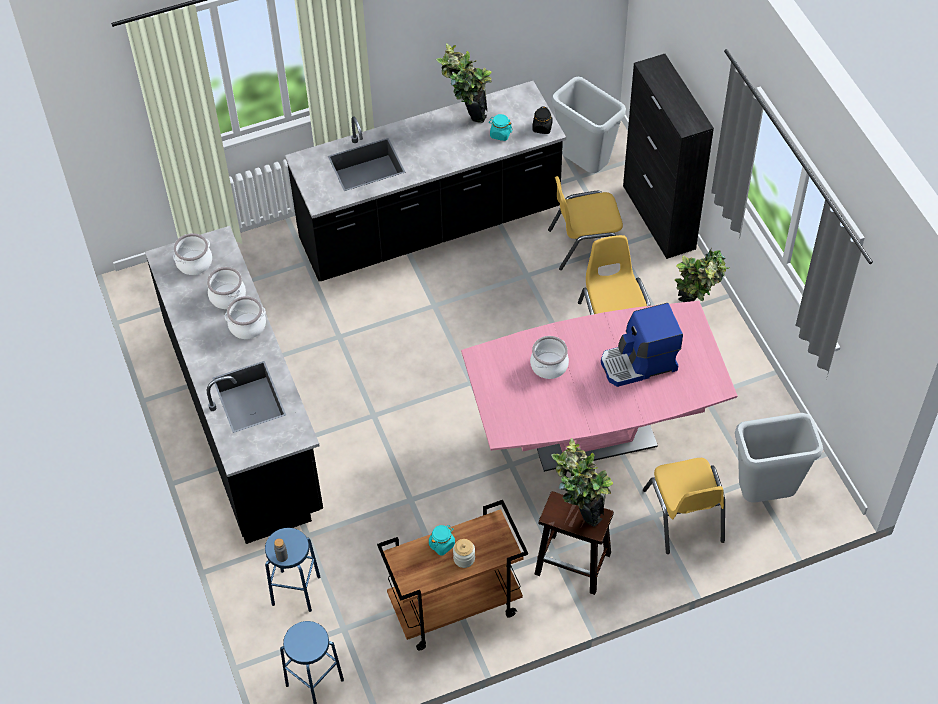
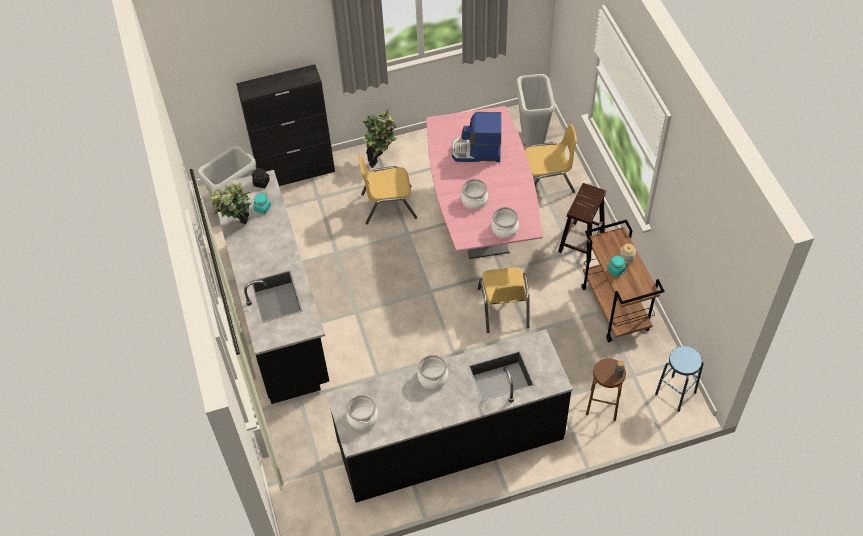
camera: 85 degrees left, 0 degrees up
cooking pot [207,267,246,309] -> cooking pot moved to [491,207,519,238]
blue stool [265,528,321,612] -> brown stool [586,358,626,421]
yellow chair [548,176,623,270] -> yellow chair moved to [478,267,530,333]
potted plant [551,438,613,527] -> none
coffee machine [601,303,683,387] -> coffee machine turned 105 degrees clockwise [452,112,501,162]

